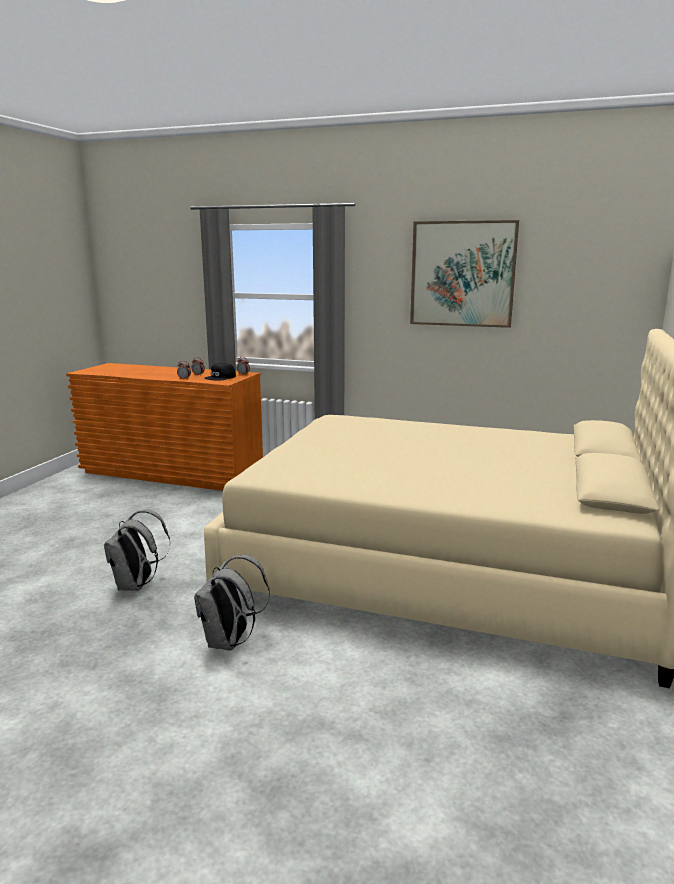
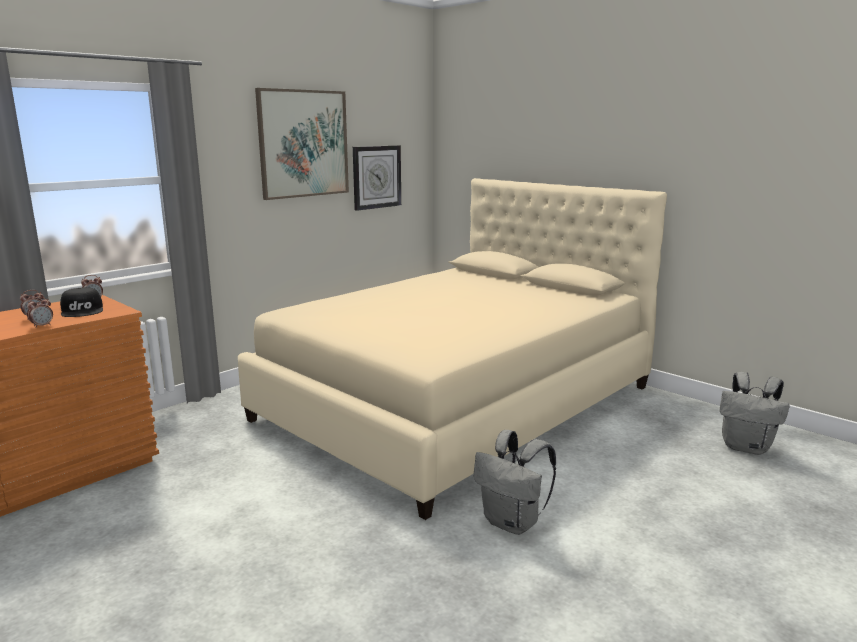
camera: 65 degrees left, 0 degrees up
grey backpack [104,510,170,591] -> grey backpack moved to [720,372,790,455]
none -> wall clock [353,145,401,211]

